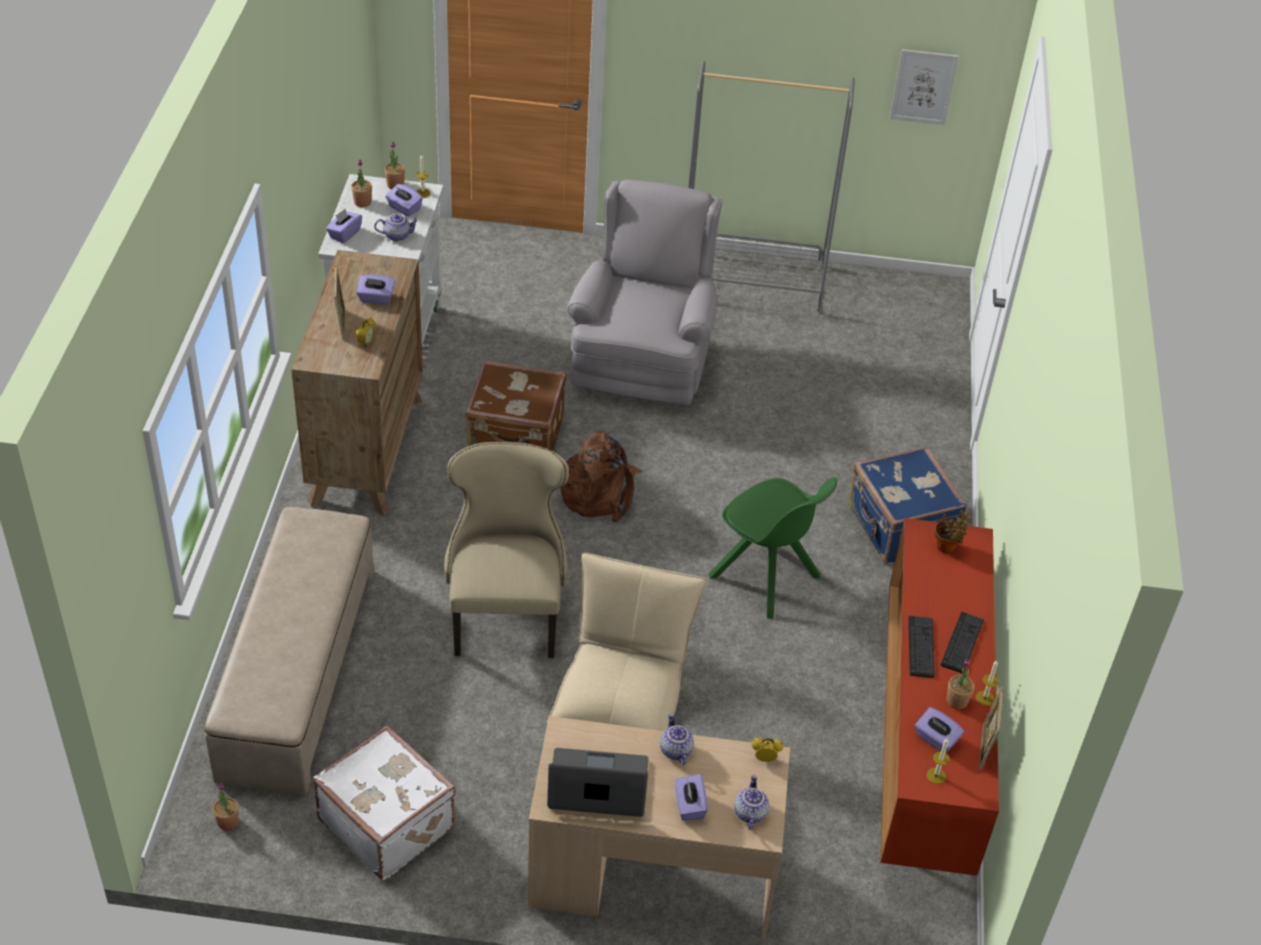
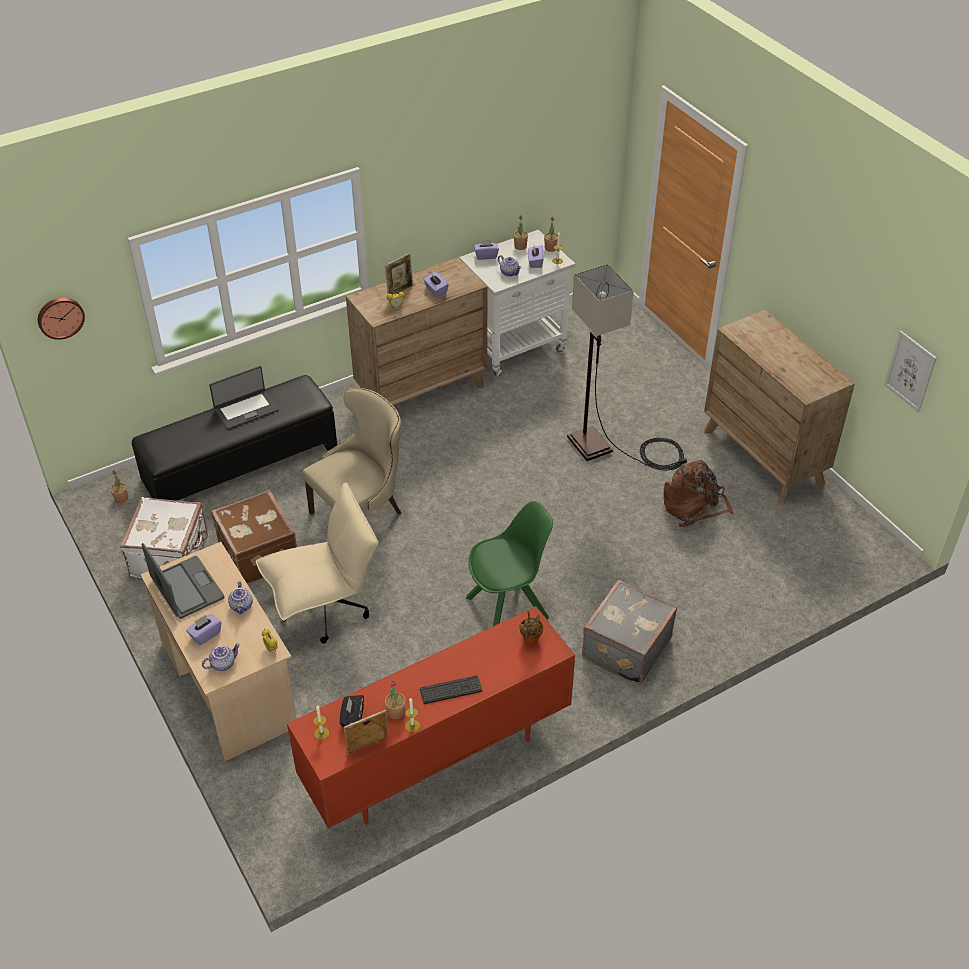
camera: 55 degrees right, 0 degrees up
beige bench [205,507,374,795] -> black bench [132,375,337,501]
brown suitcase [465,360,566,451] -> brown suitcase moved to [211,490,297,585]
brown backpack [560,431,642,523] -> brown backpack moved to [664,460,734,527]
grey armchair [567,180,723,405] -> floor lamp [567,264,687,470]
teapot [660,713,694,765] -> teapot turned 135 degrees clockwise [228,581,253,614]
grey clothes rack [688,61,855,312] -> brown dresser [704,310,855,505]
green chair [708,477,837,619] -> green chair turned 120 degrees counterclockwise [466,501,553,626]
blue suitcase [848,446,967,565] -> grey suitcase [582,580,677,685]
keyboard [908,616,935,678] -> none
purple tissue box [915,707,964,753] -> black tissue box [340,695,364,728]
none -> wall clock [38,298,85,340]
none -> laptop [209,366,278,429]

